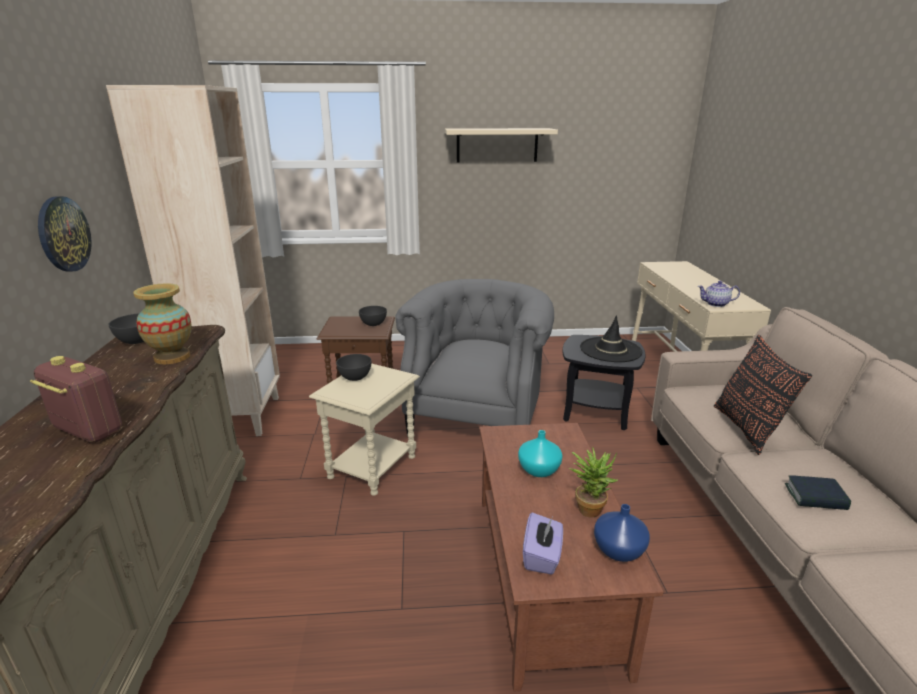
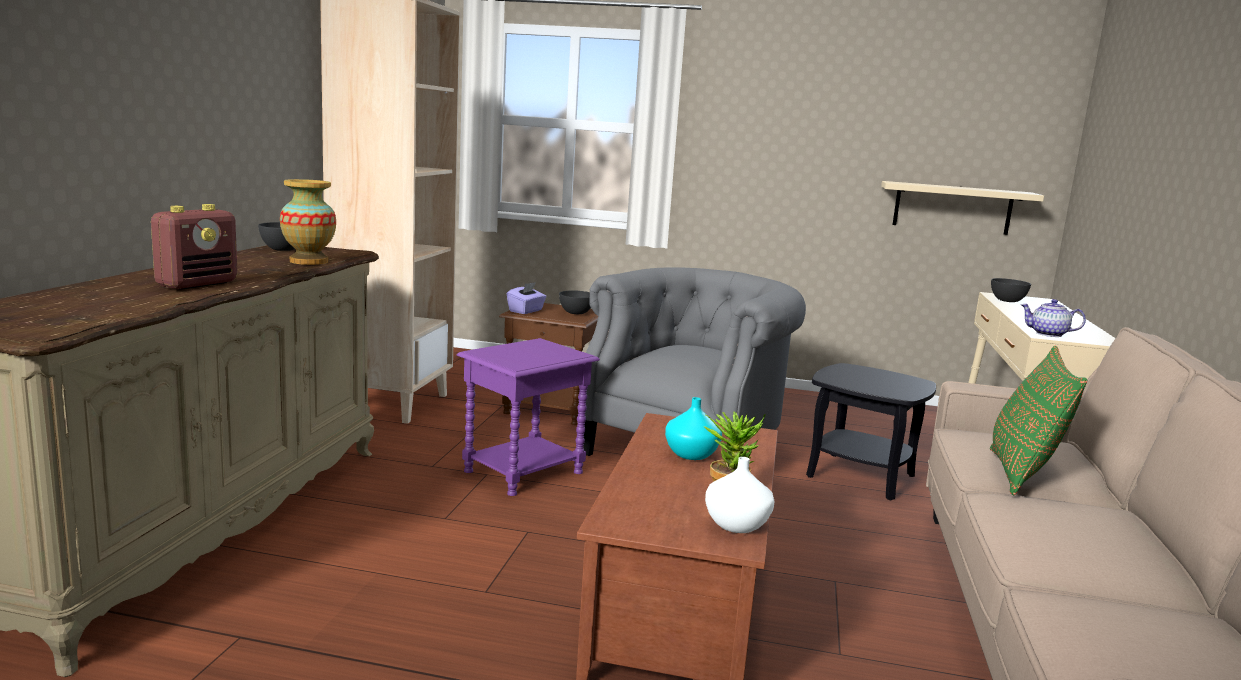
camera: 15 degrees right, 10 degrees down
radio [30,356,122,443] -> radio turned 75 degrees clockwise [151,204,238,290]
wall clock [38,196,92,272] -> none
beige side table [309,363,420,496] -> purple side table [457,338,600,496]
grey bowl [336,354,372,381] -> grey bowl moved to [991,278,1031,302]
beige shelf [445,128,558,162] -> beige shelf moved to [881,181,1044,235]
purple tissue box [523,512,563,575] -> purple tissue box moved to [507,282,546,314]
black hat [580,315,642,362] -> none
blue vase [594,504,650,562] -> white vase [705,457,775,533]
black pillow [714,335,812,455] -> green pillow [990,345,1087,496]
book [785,475,851,510] -> none

